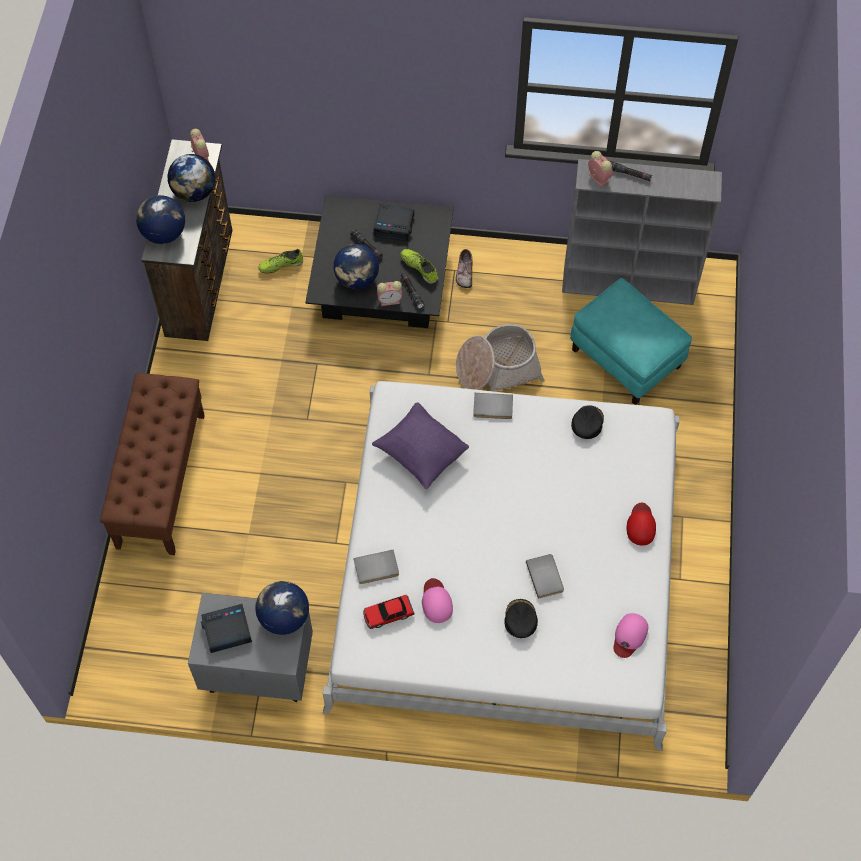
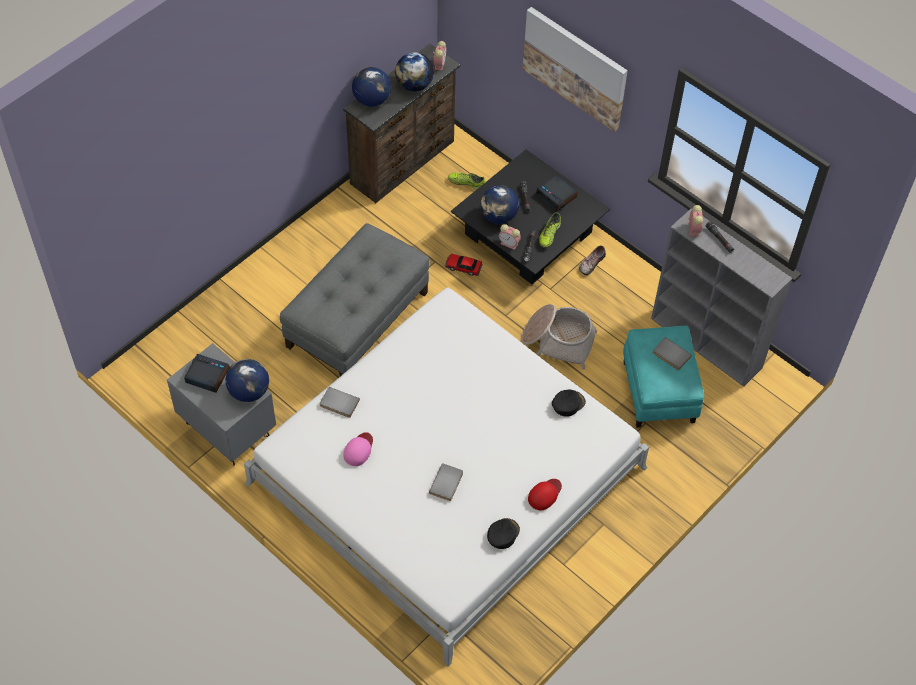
camera: 35 degrees right, 5 degrees down
brown bench [100,373,205,555] -> none
toy car [363,595,414,629] -> toy car moved to [445,254,483,276]
purple pillow [372,403,469,489] -> none
shoe [400,249,438,284] -> shoe turned 150 degrees counterclockwise [539,212,561,248]
grey book [473,393,513,419] -> grey book moved to [653,337,692,370]
black cap [504,599,538,638] -> black cap moved to [487,518,520,549]
pink cap [613,613,648,658] -> none
none -> grey ottoman [280,223,429,376]
none -> picture [523,7,628,132]

